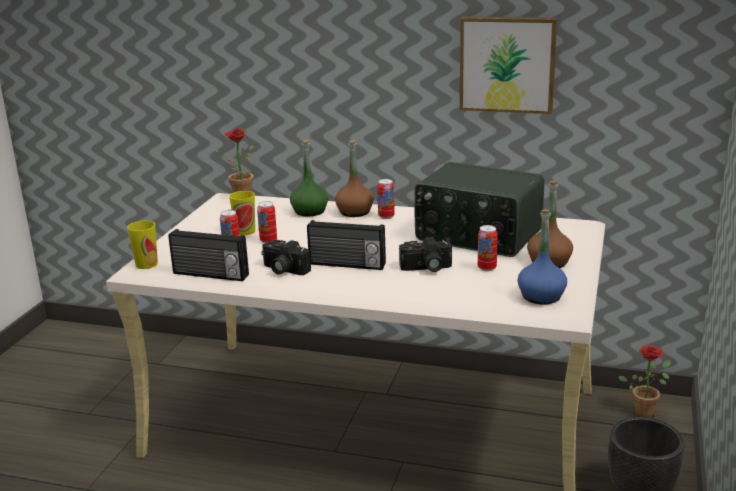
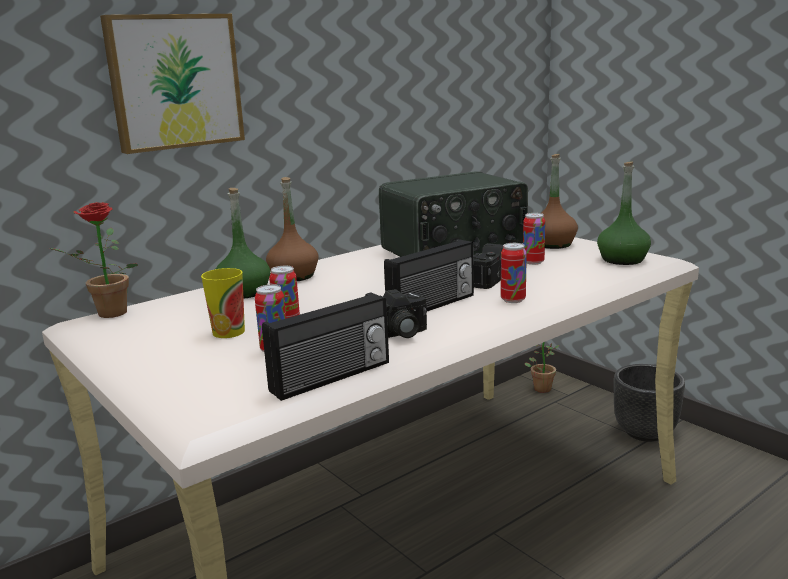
camera: 55 degrees left, 5 degrees down
cup [127,221,158,269] -> none
can [377,179,395,219] -> can moved to [501,243,527,303]
picture [460,16,557,114] -> picture moved to [100,14,245,154]
blue bottle [518,209,567,305] -> green bottle [597,161,651,265]

